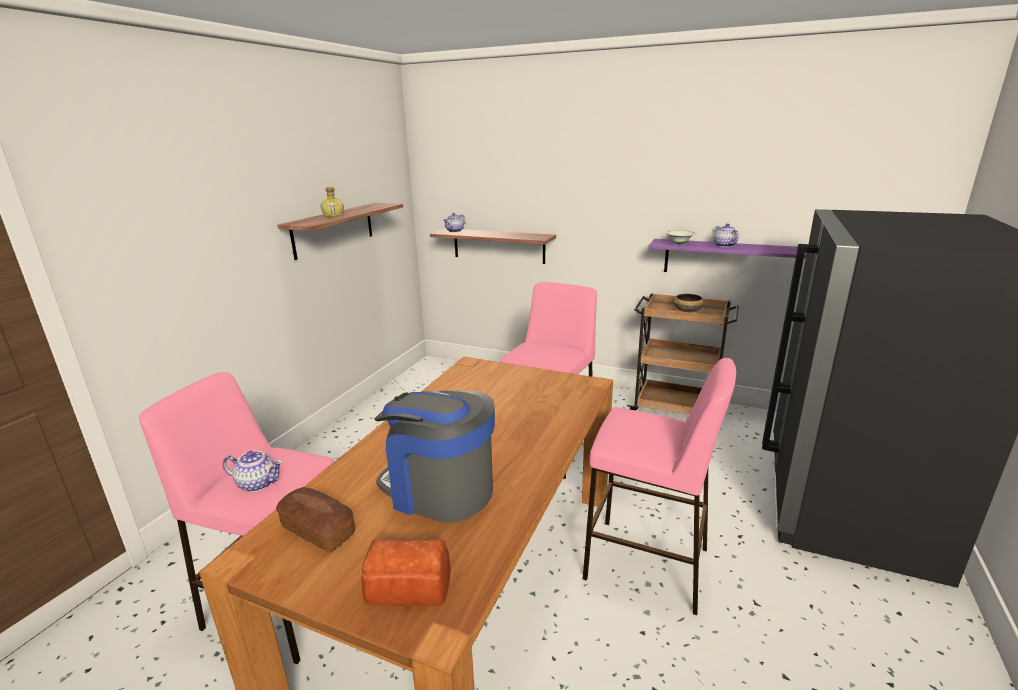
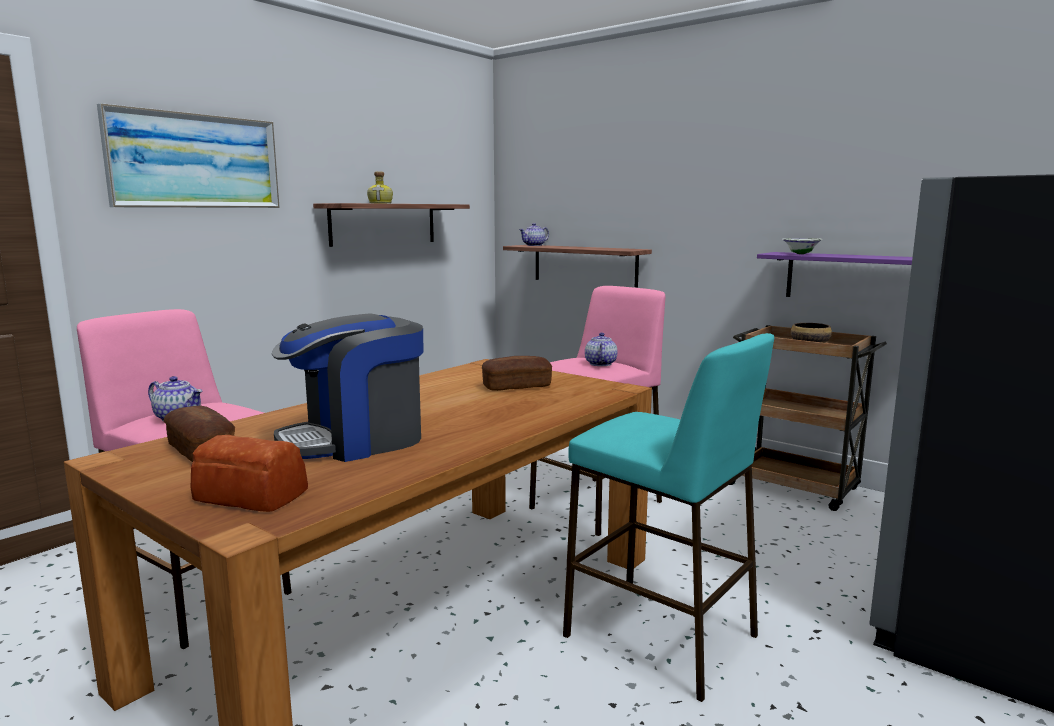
camera: 15 degrees right, 10 degrees down
coffee machine [375,390,495,523] -> coffee machine turned 75 degrees counterclockwise [272,314,424,462]
pink stool [583,358,736,615] -> turquoise stool [563,333,774,702]
teapot [714,223,739,247] -> teapot moved to [585,333,617,366]
none -> picture [97,103,280,208]
none -> bread [482,356,552,391]

